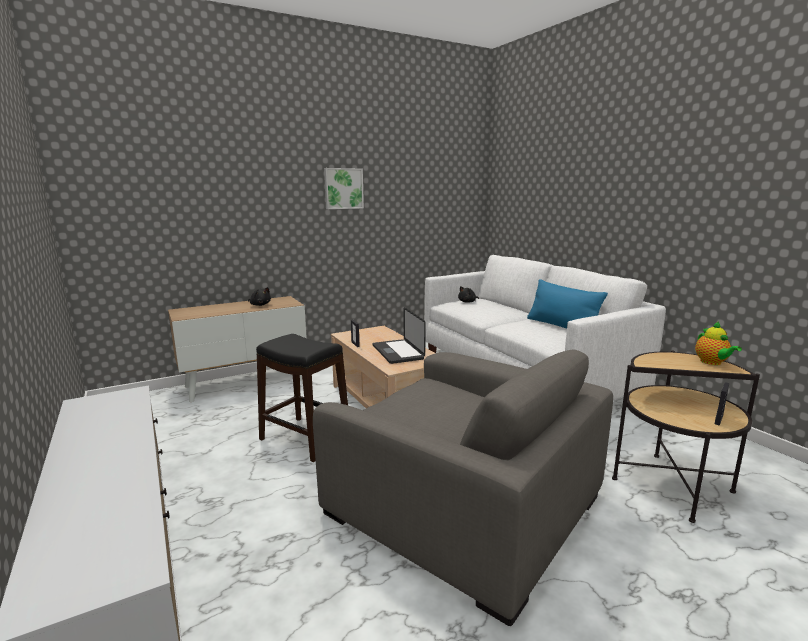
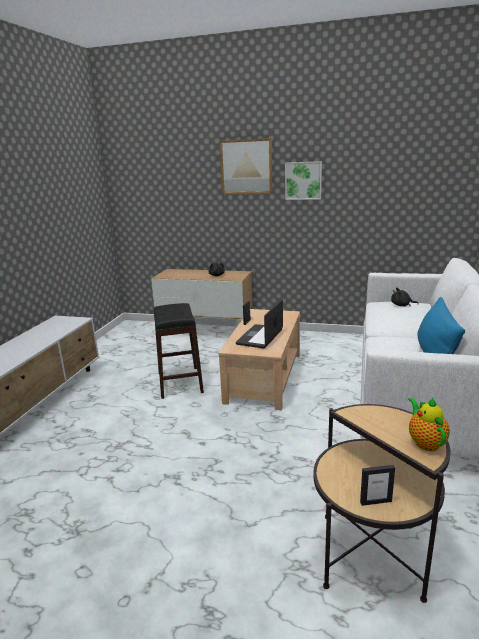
camera: 45 degrees right, 5 degrees up
grey armchair [313,349,613,626] -> none
teapot [695,321,742,365] -> teapot turned 135 degrees clockwise [408,397,450,451]
none -> picture [220,138,272,194]

